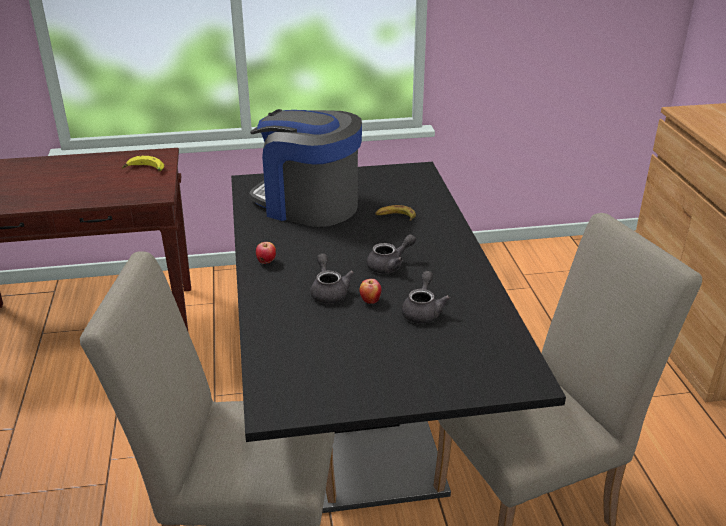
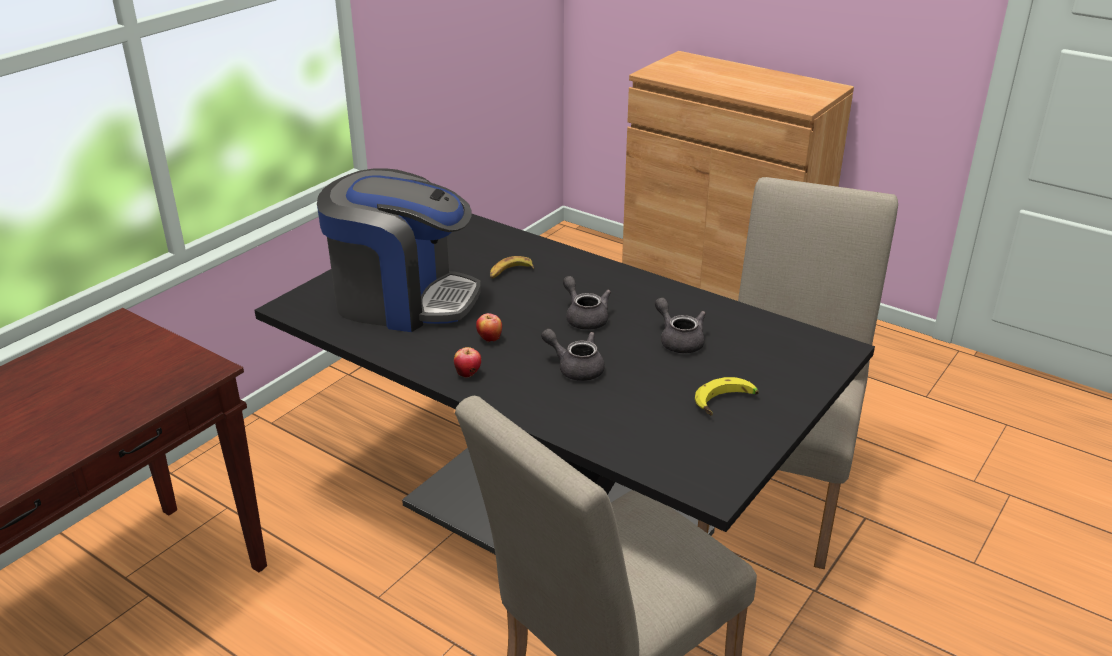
camera: 45 degrees left, 0 degrees up
banana [122,156,164,172] -> banana moved to [695,377,759,416]
coffee machine [249,109,362,227] -> coffee machine turned 150 degrees counterclockwise [317,169,481,332]
apple [359,279,381,304] -> apple moved to [476,313,502,342]
grey teapot [367,234,416,274] -> grey teapot turned 45 degrees counterclockwise [563,276,611,330]

